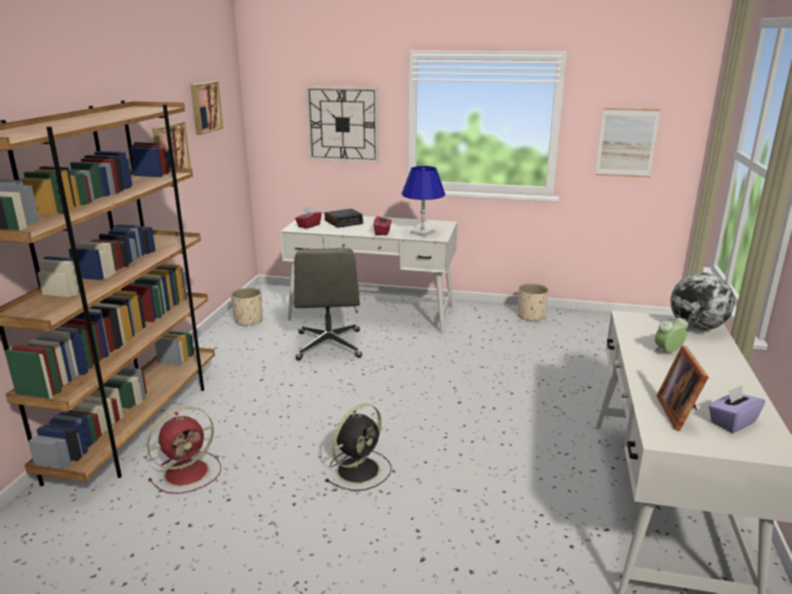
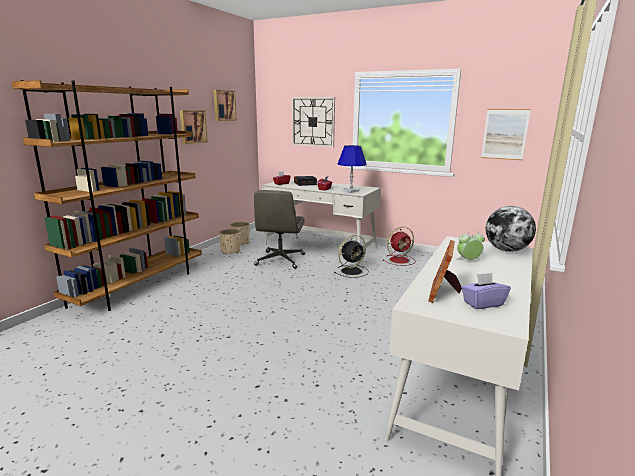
camera: 15 degrees right, 5 degrees down
red fan [147,407,221,494] -> red fan moved to [383,227,416,266]
black fan [325,403,391,491] -> black fan moved to [334,235,369,278]
beige planter [518,284,549,322] -> beige planter moved to [219,229,240,254]

